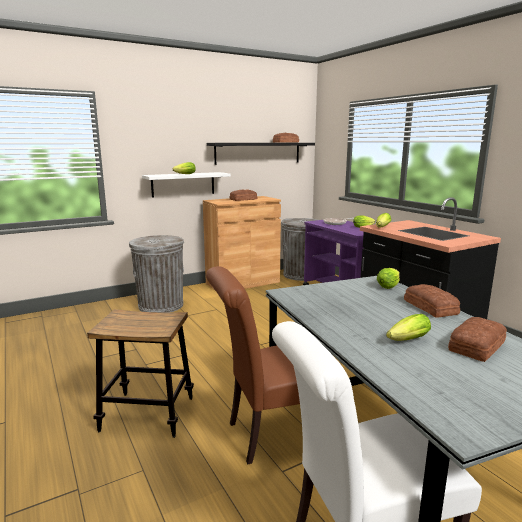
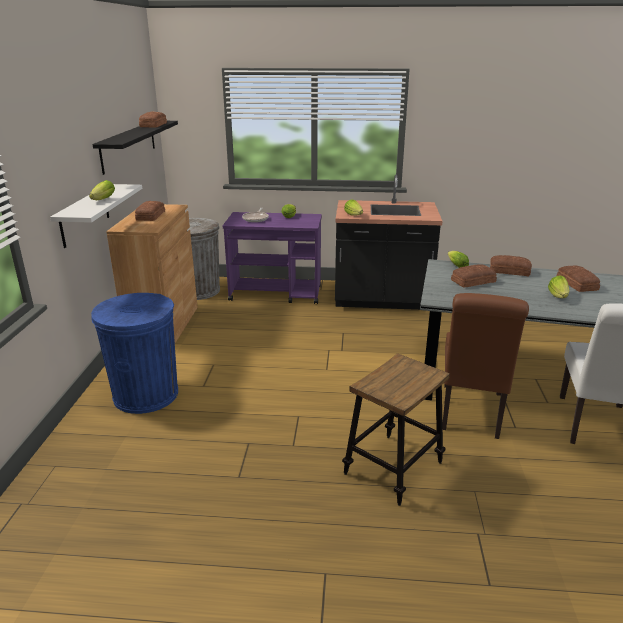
camera: 55 degrees left, 10 degrees up
grey trash can [129,235,184,313] -> blue trash can [91,293,178,414]
none -> bread [451,264,497,288]

